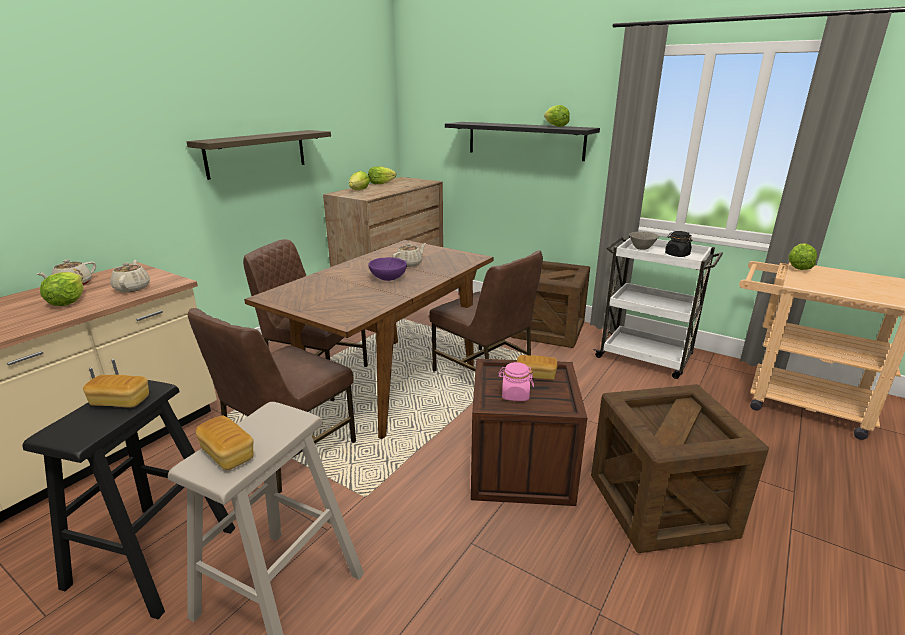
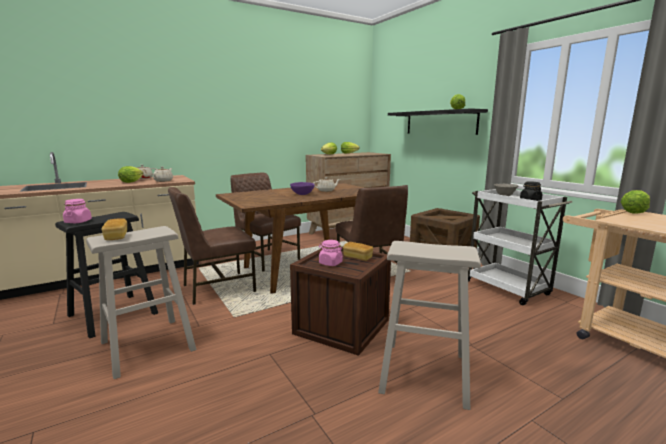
camera: 25 degrees right, 10 degrees down
bread [83,375,149,408] -> none
shelf [186,130,331,180] -> none
crate [591,384,769,553] -> beige stool [378,241,481,410]
none -> pink jar [63,199,92,223]

